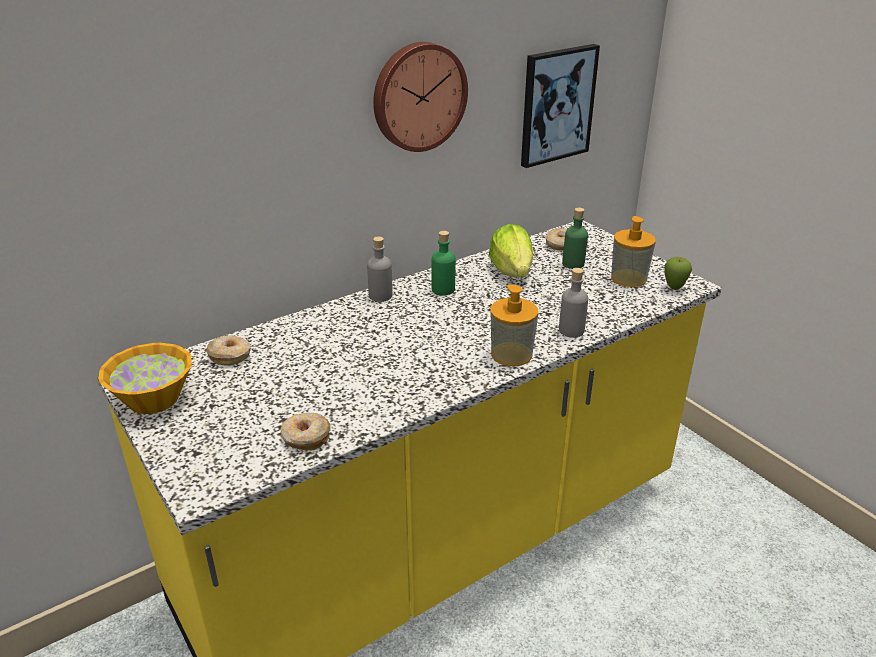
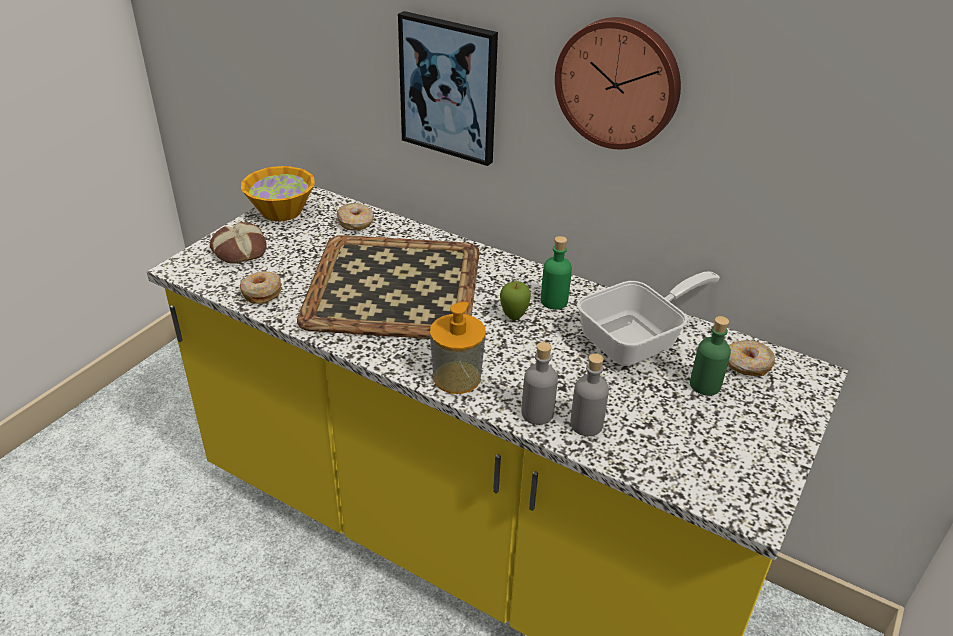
camera: 65 degrees right, 5 degrees up
grey bottle [367,236,393,302] -> grey bottle moved to [570,353,609,436]
lettuce [489,224,533,277] -> frying pan [577,271,720,366]
picture [521,44,600,168] -> picture moved to [398,11,498,166]
soap dispenser [611,216,656,287] -> none
apple [664,257,692,290] -> apple moved to [500,281,531,321]
none -> bread [210,222,267,264]
none -> tray [297,235,480,339]

